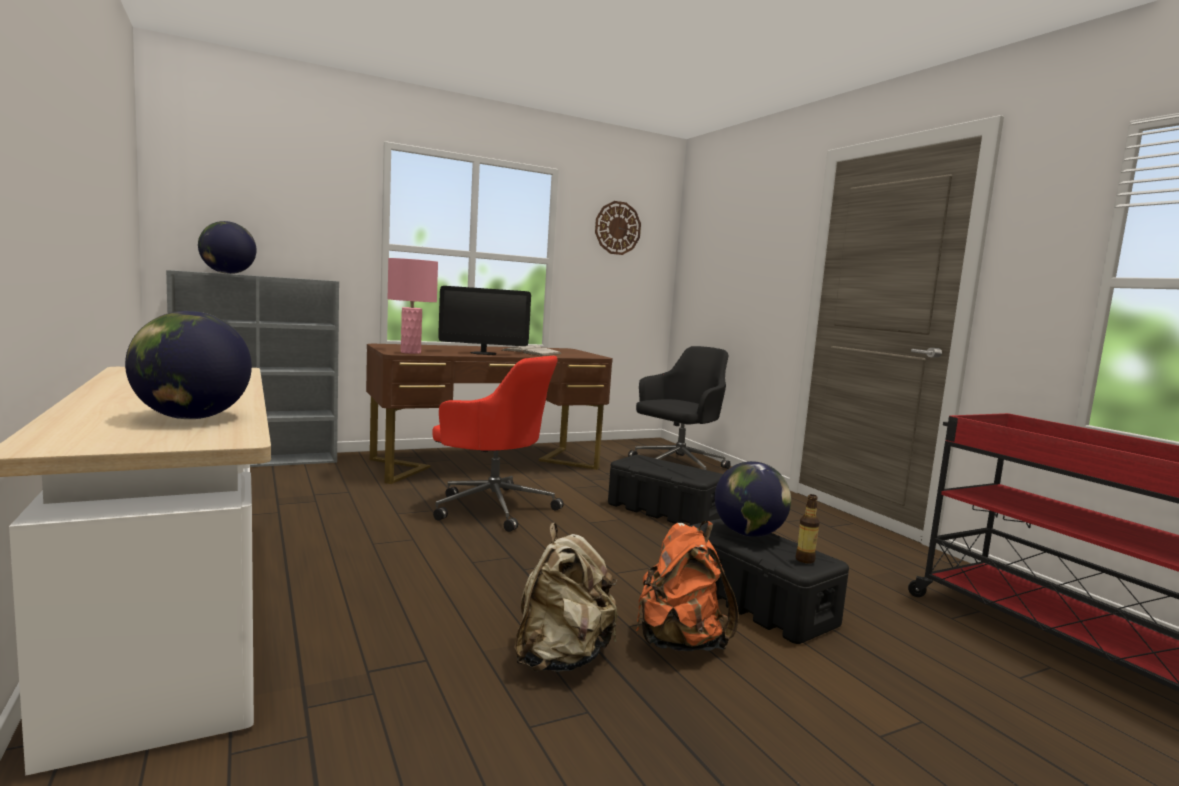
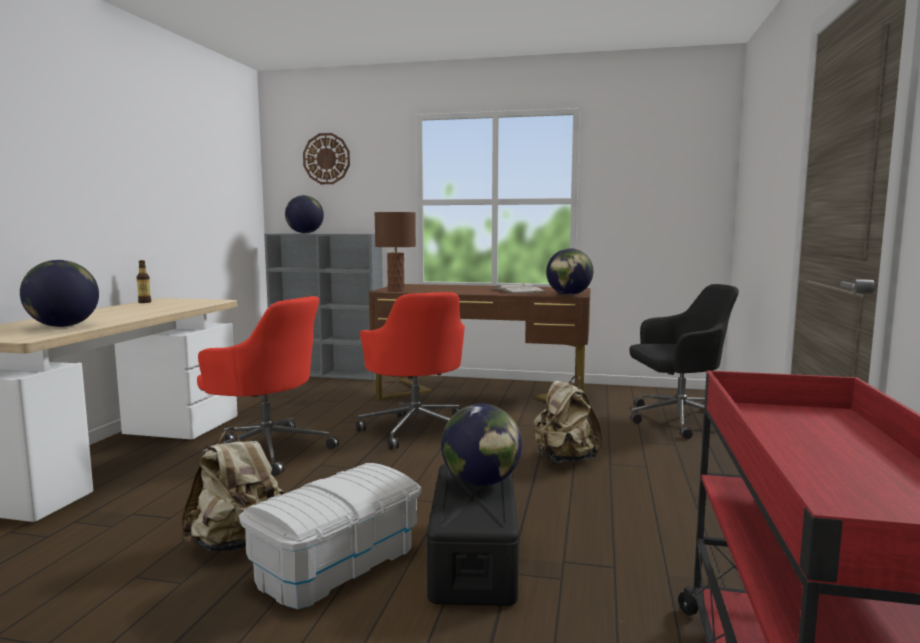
camera: 40 degrees right, 0 degrees up
pink table lamp [387,258,438,354] -> brown table lamp [374,212,416,292]
monitor [438,286,531,355] -> none
wall clock [595,201,641,255] -> wall clock moved to [303,133,350,184]
black storage box [608,455,723,525] -> beige backpack [534,376,602,463]
orange backpack [636,521,739,651] -> white storage box [239,463,422,609]
bottle [796,494,819,563] -> bottle moved to [137,260,151,303]
none -> red office chair [197,296,339,476]
none -> globe [546,248,593,295]

